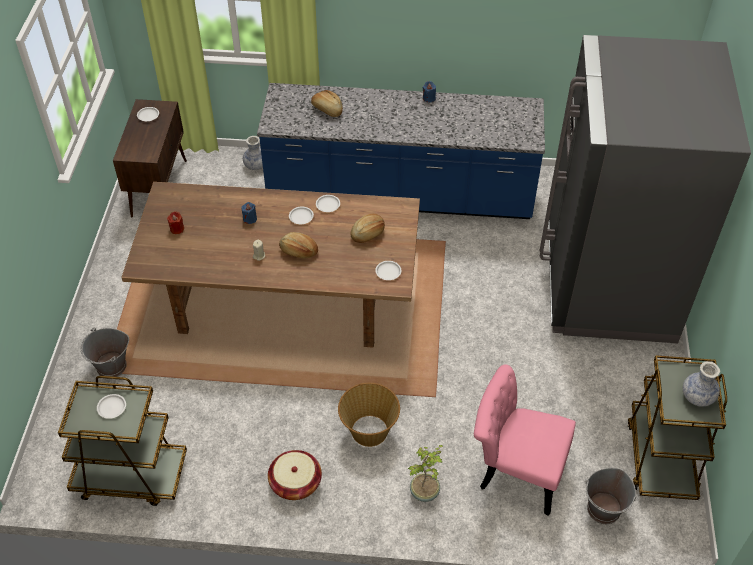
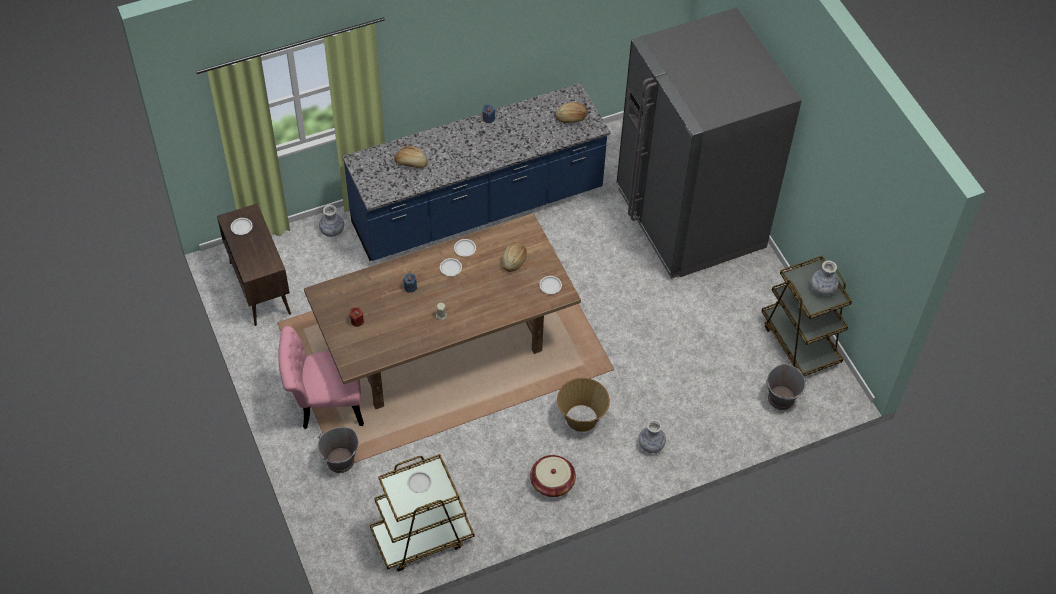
camera: 30 degrees left, 5 degrees up
bread [279,232,318,259] -> bread moved to [555,102,588,123]
potted plant [408,445,443,502] -> vase [638,419,666,453]
pink chair [474,364,576,516] -> pink chair moved to [278,326,364,429]

